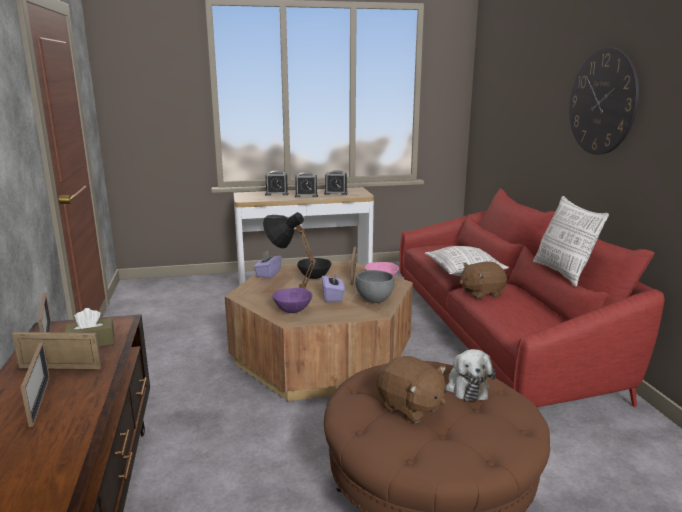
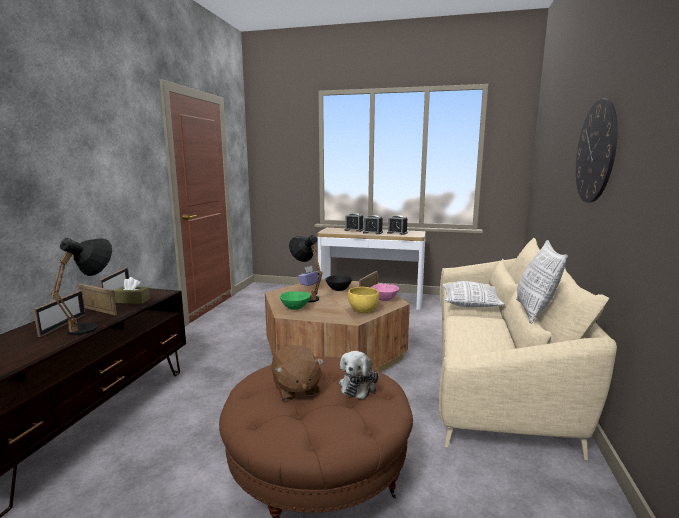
camera: 25 degrees right, 5 degrees down
purple bowl [272,288,312,313] -> green bowl [280,292,310,310]
purple tissue box [322,273,345,302] -> none
grey bowl [355,270,395,303] -> yellow bowl [348,287,379,313]
red sofa [399,188,665,407] -> beige sofa [439,238,617,460]
brown plush toy [460,261,507,299] -> none
none -> black table lamp [51,238,112,335]

